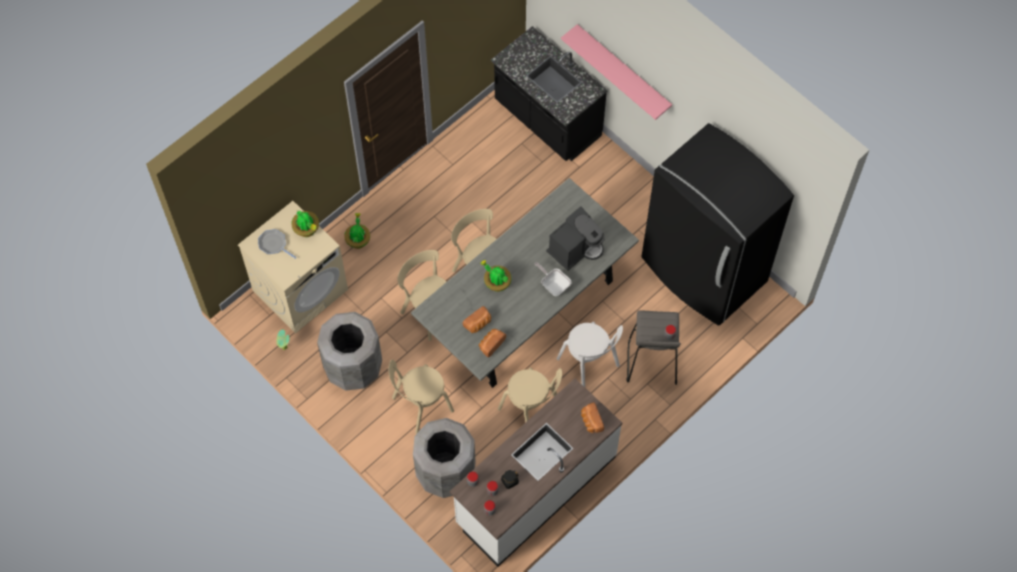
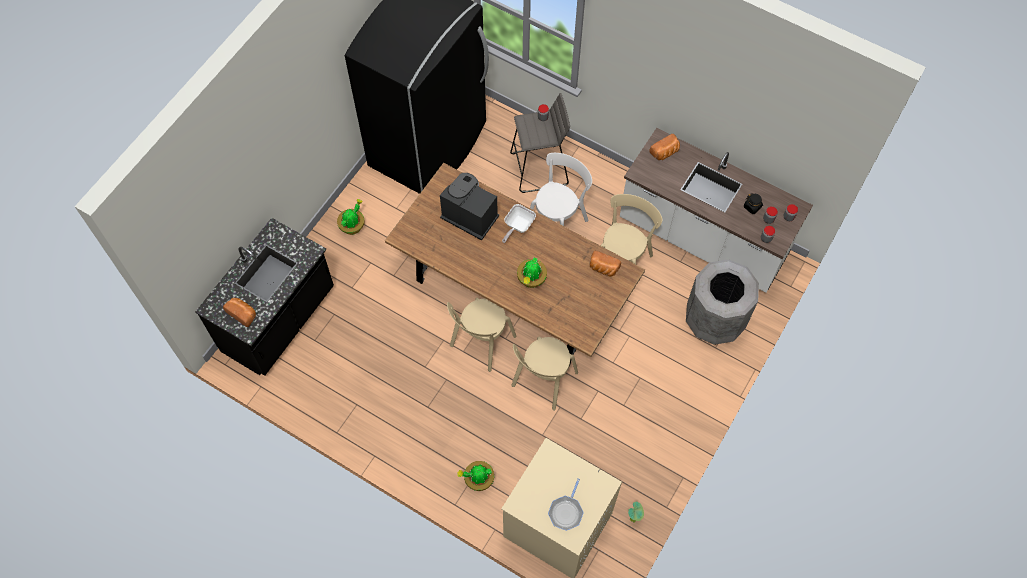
camera: 105 degrees left, 0 degrees up
potted plant [291,210,319,237] -> potted plant moved to [337,199,365,235]
grey trash can [317,312,382,391] -> none
beige chair [389,360,454,434] -> none
grey dining table [411,178,639,388] -> brown dining table [385,163,645,366]
bread [462,306,491,333] -> bread moved to [223,298,256,327]
pink shelf [561,24,672,120] -> none

